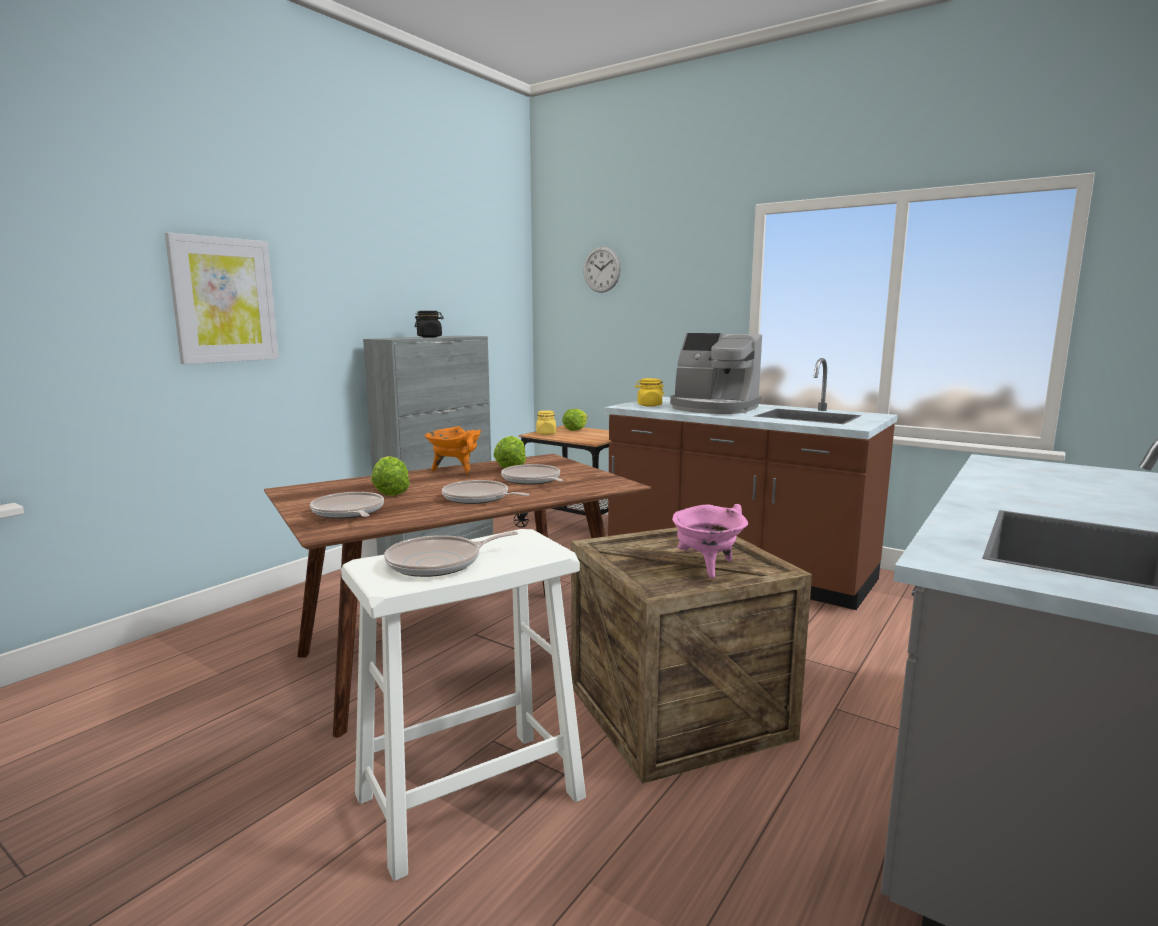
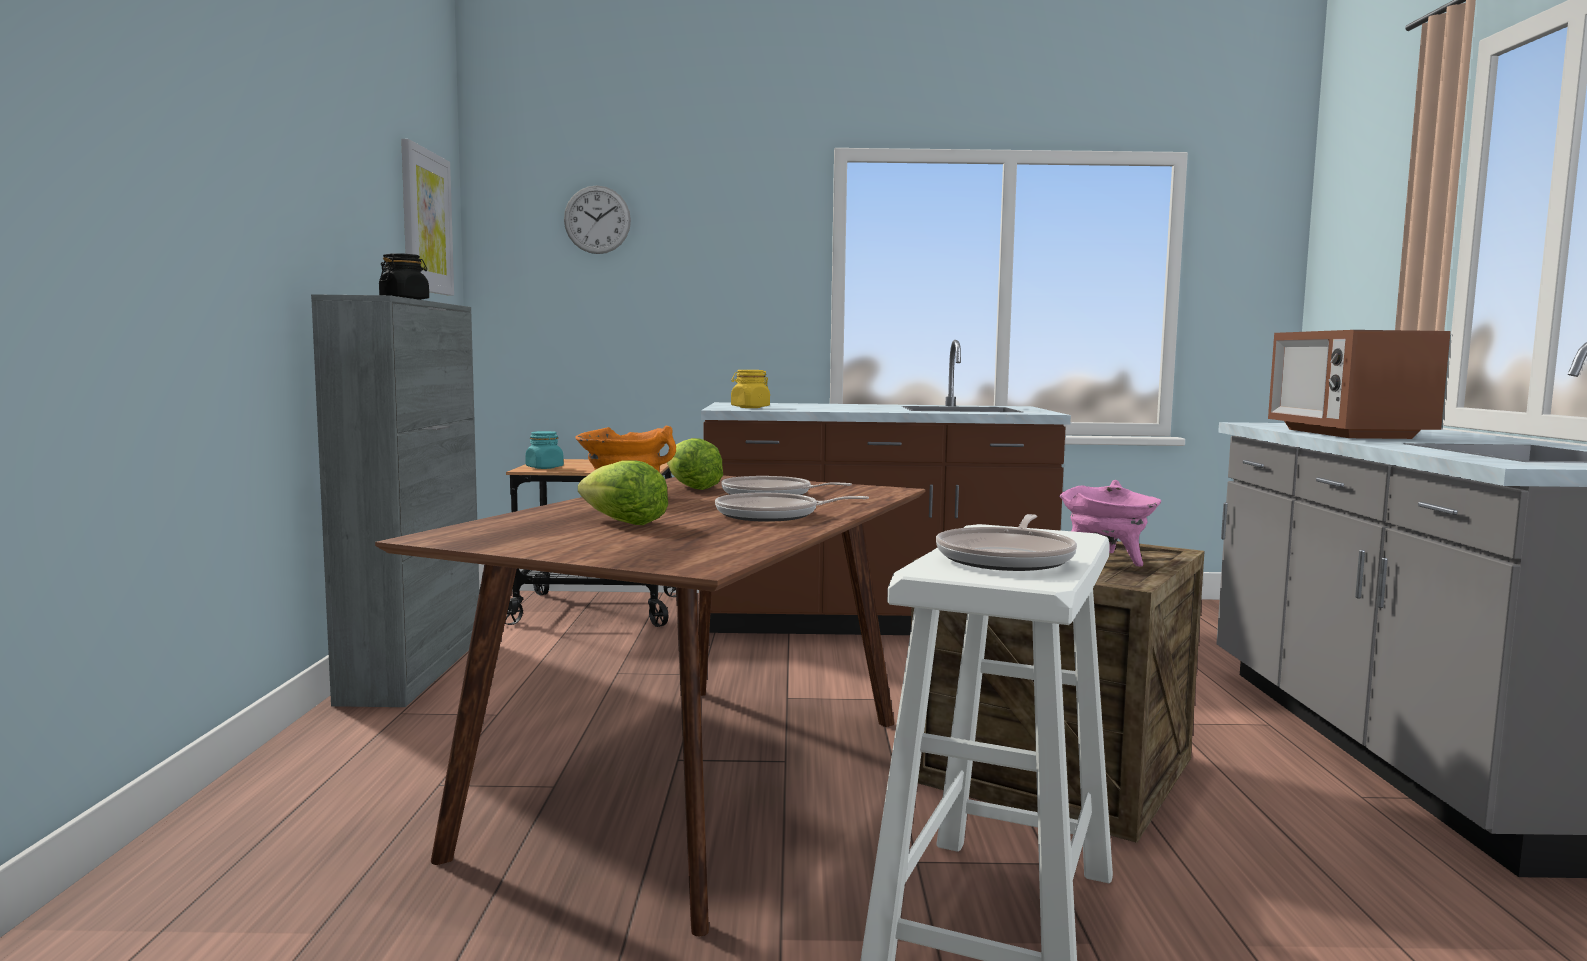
camera: 35 degrees left, 5 degrees down
picture [165,232,279,364] -> picture moved to [401,139,454,296]
frying pan [310,492,384,519] -> none
yellow jar [536,410,556,435] -> turquoise jar [525,431,564,469]
lettuce [562,409,588,431] -> none
coffee machine [670,333,762,414] -> none
none -> microwave [1268,330,1451,439]

